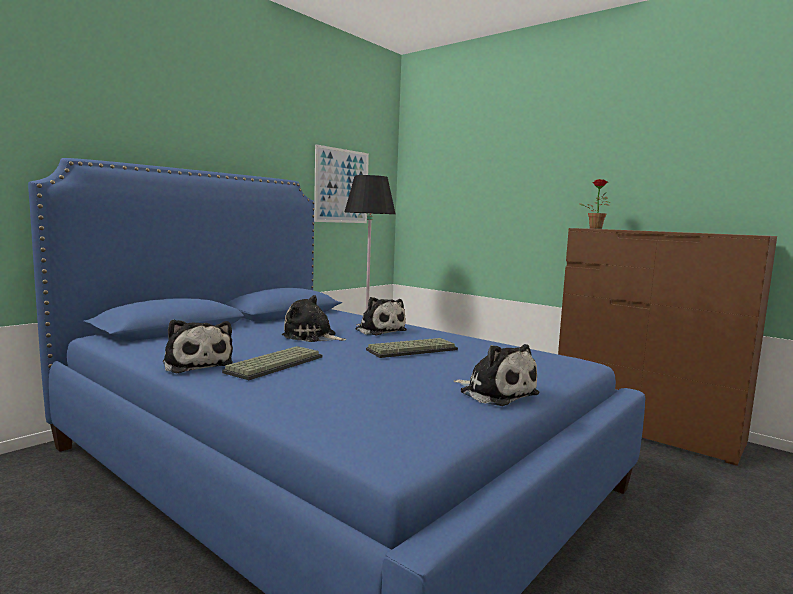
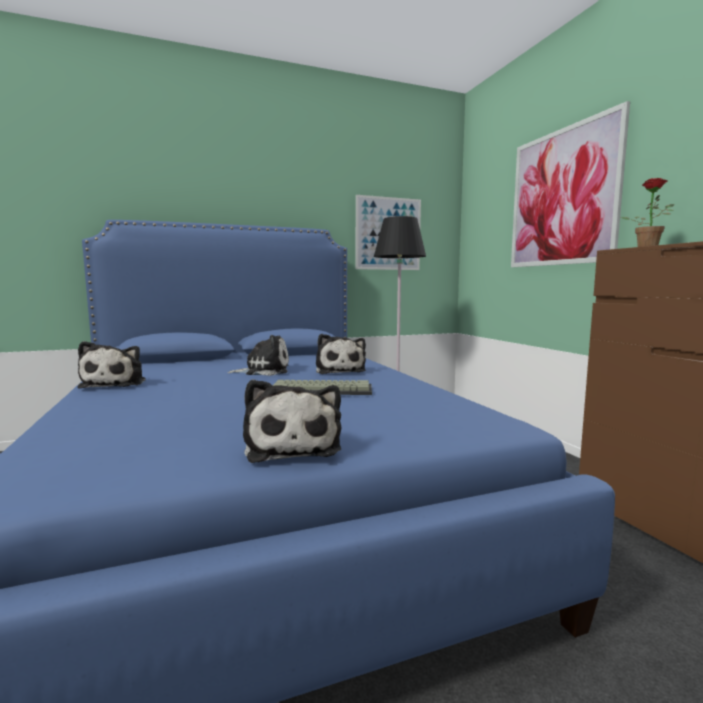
camera: 30 degrees right, 0 degrees up
keyboard [222,346,322,380] -> none
plush toy [282,295,346,342] -> plush toy turned 120 degrees clockwise [227,335,289,376]
none -> picture [511,101,630,267]

